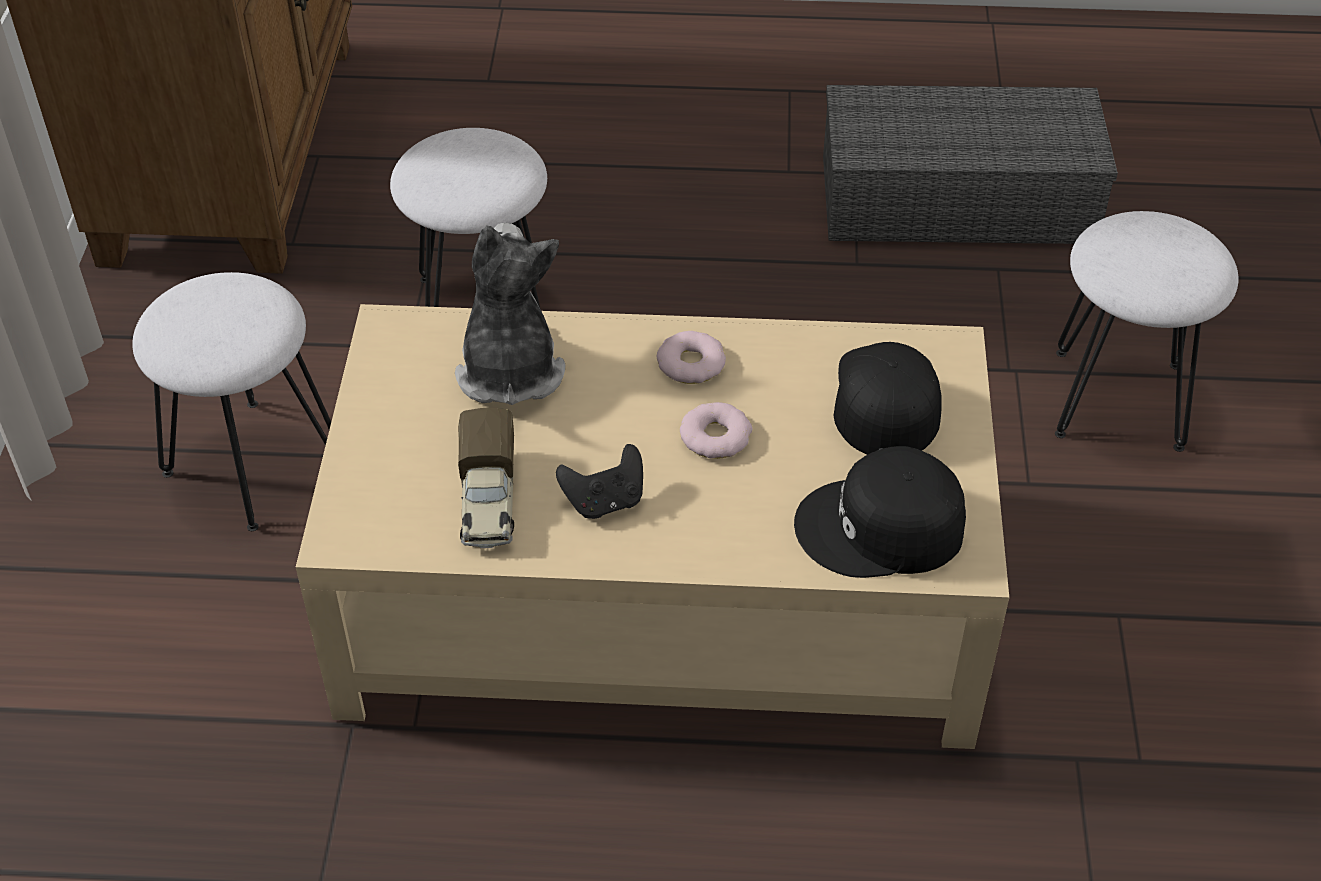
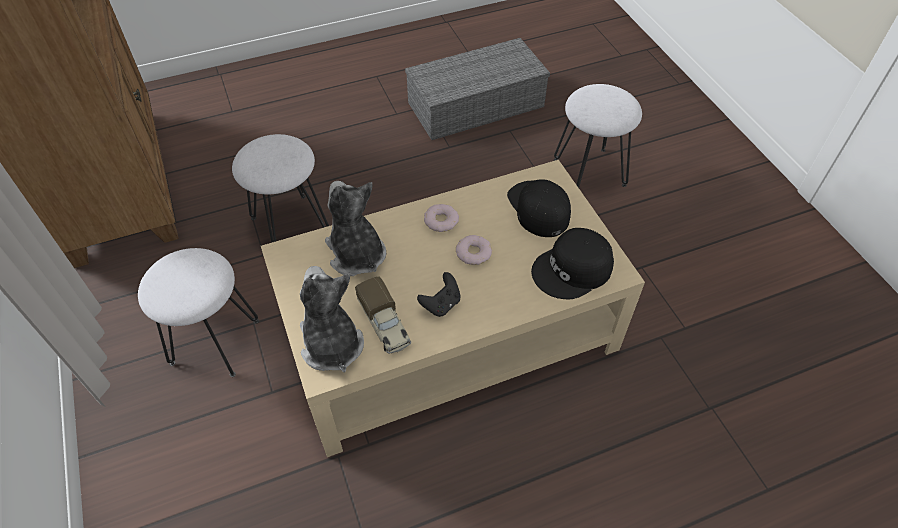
camera: 25 degrees left, 5 degrees up
none -> plush toy [300,266,364,372]

